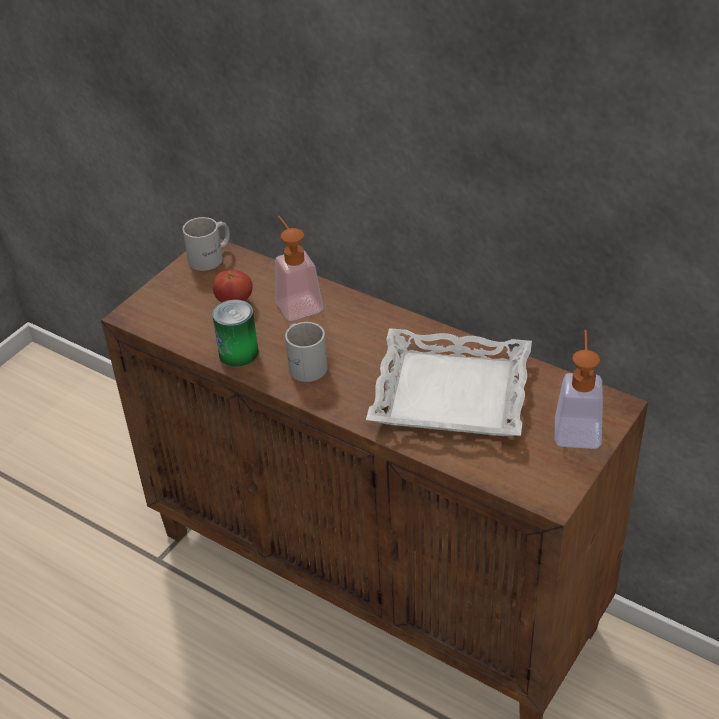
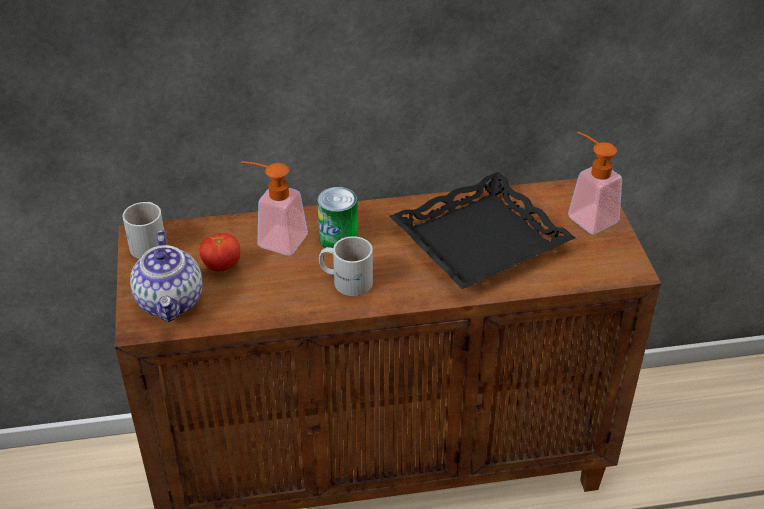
camera: 45 degrees left, 0 degrees up
can [212,300,259,367] -> can moved to [317,187,358,248]
white tray [366,328,532,436] -> black tray [390,172,575,289]
none -> teapot [130,230,203,322]

